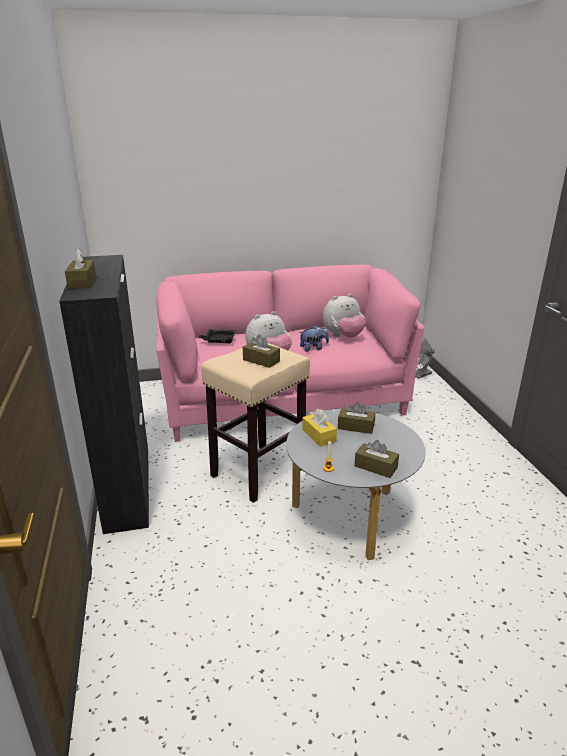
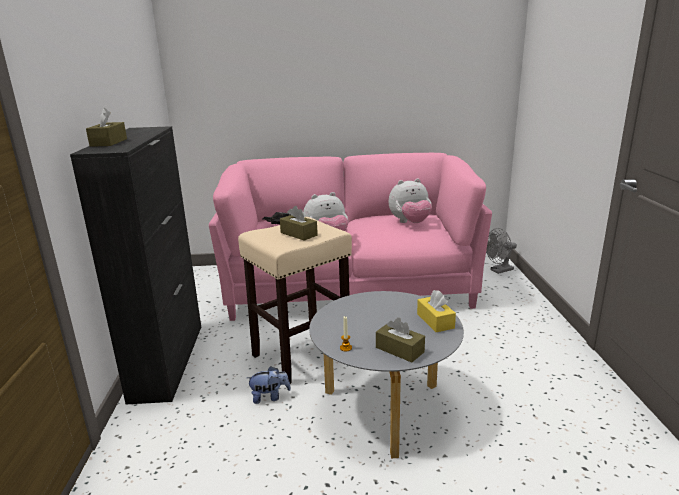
camera: 10 degrees right, 5 degrees down
plush toy [299,325,329,352] -> plush toy moved to [247,366,291,404]
yellow tissue box [302,409,337,447] -> yellow tissue box moved to [417,290,456,332]
brown tissue box [338,402,375,434] -> none

